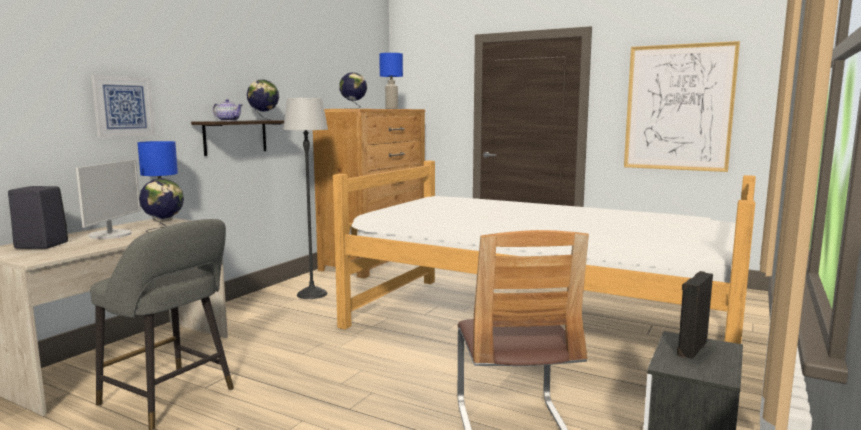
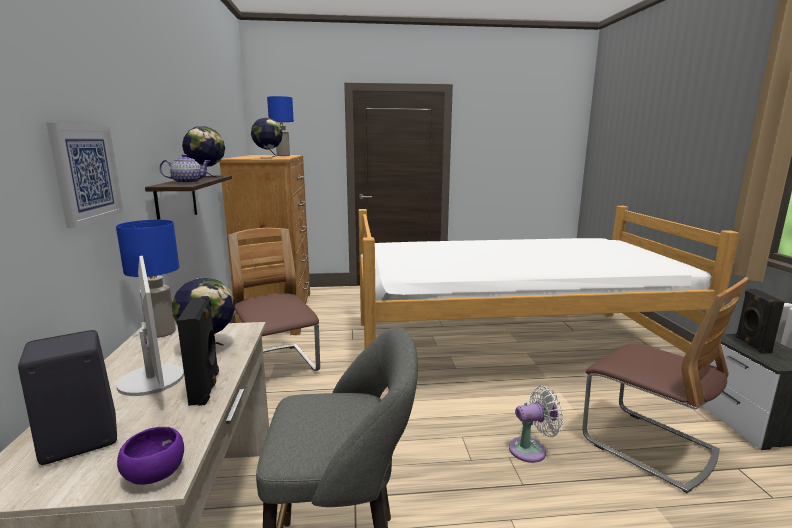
camera: 35 degrees left, 5 degrees up
floor lamp [283,98,328,299] -> chair [228,228,320,371]
picture [624,41,740,172] -> none
none -> purple bowl [117,427,184,485]
none -> black speaker [177,296,219,406]
none -> white fan [509,386,563,463]

